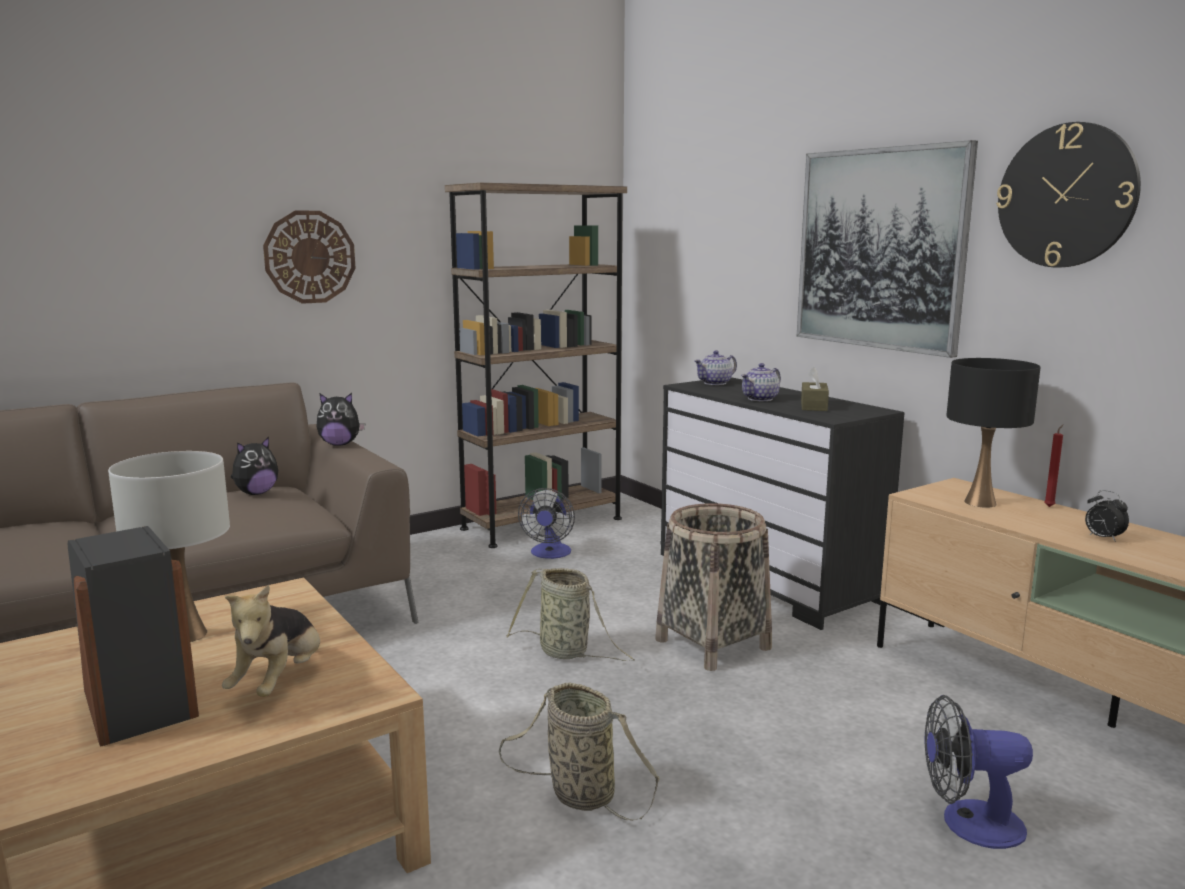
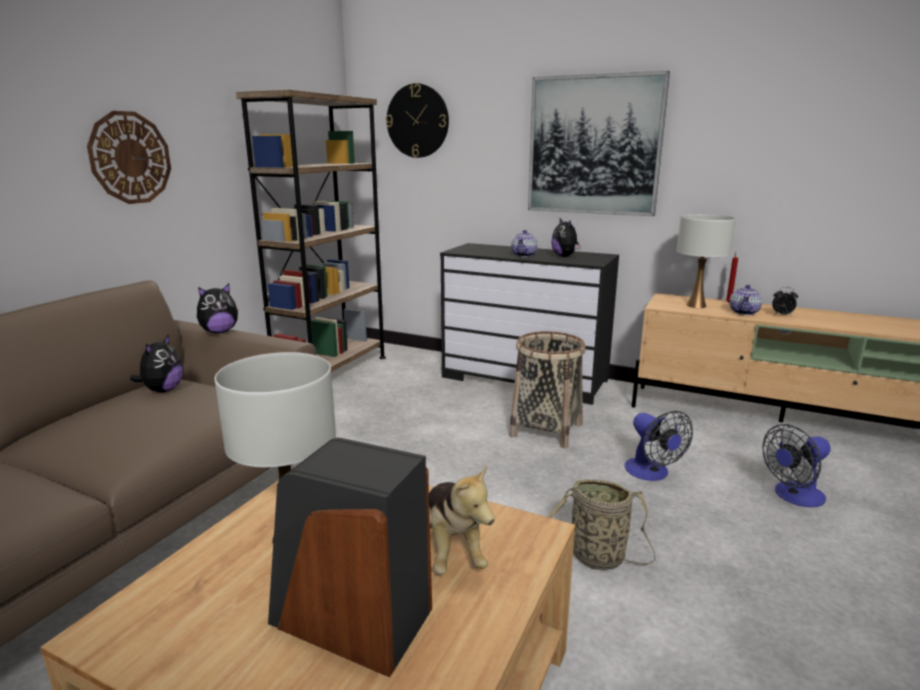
camera: 30 degrees left, 5 degrees up
basket [506,568,635,661] -> none
fan [518,488,575,559] -> fan moved to [625,411,693,481]
teapot [694,350,737,385] -> teapot moved to [730,285,762,315]
brown tissue box [801,367,829,411] -> plush toy [551,217,581,257]
black table lamp [946,358,1041,508] -> white table lamp [677,214,736,308]
wall clock [996,122,1141,267] -> wall clock moved to [386,83,449,158]

